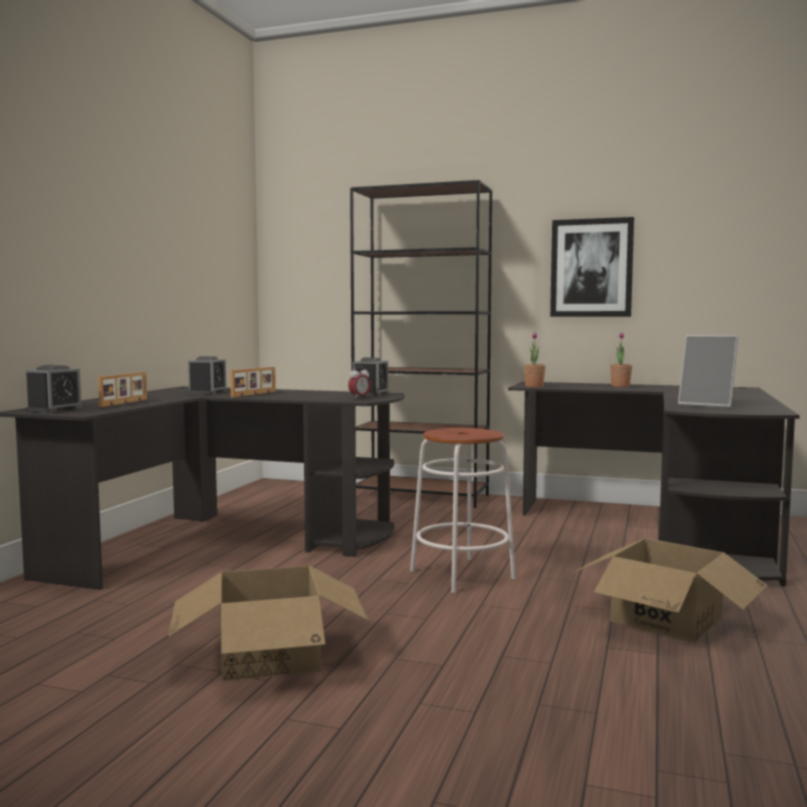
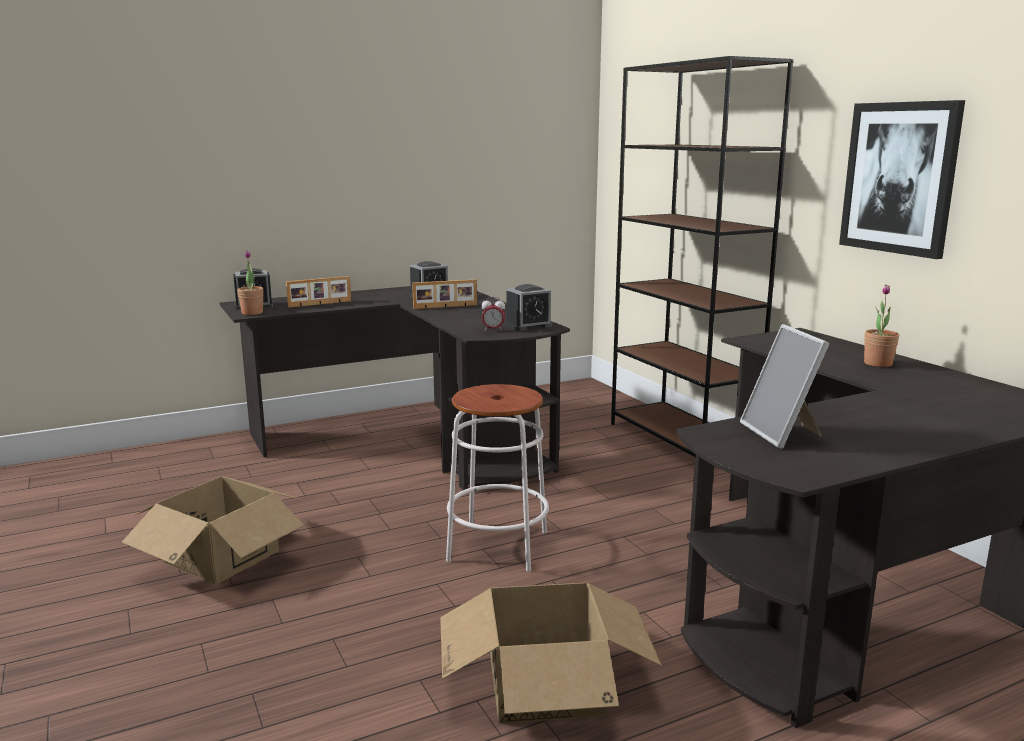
camera: 45 degrees right, 10 degrees up
potted plant [524,332,546,387] -> potted plant moved to [237,251,263,315]

